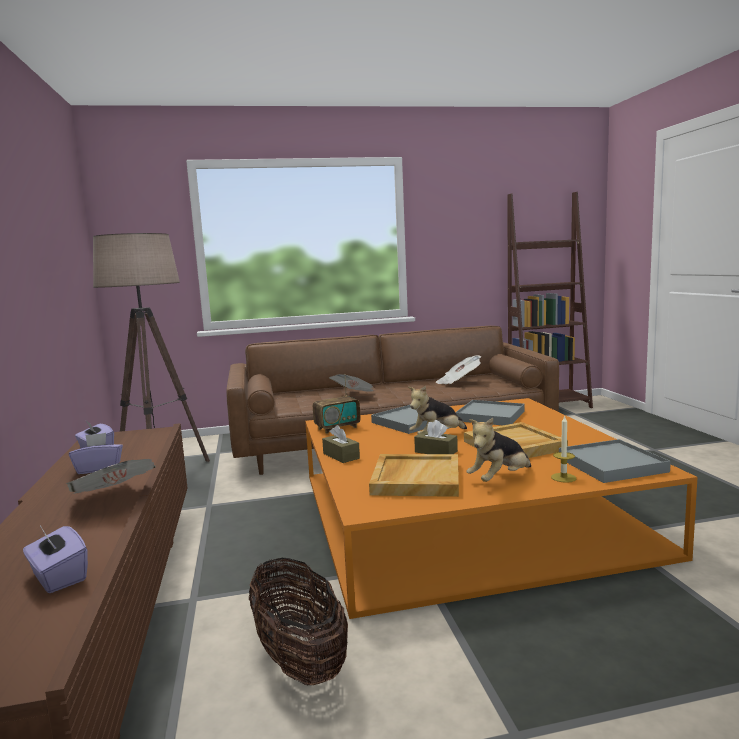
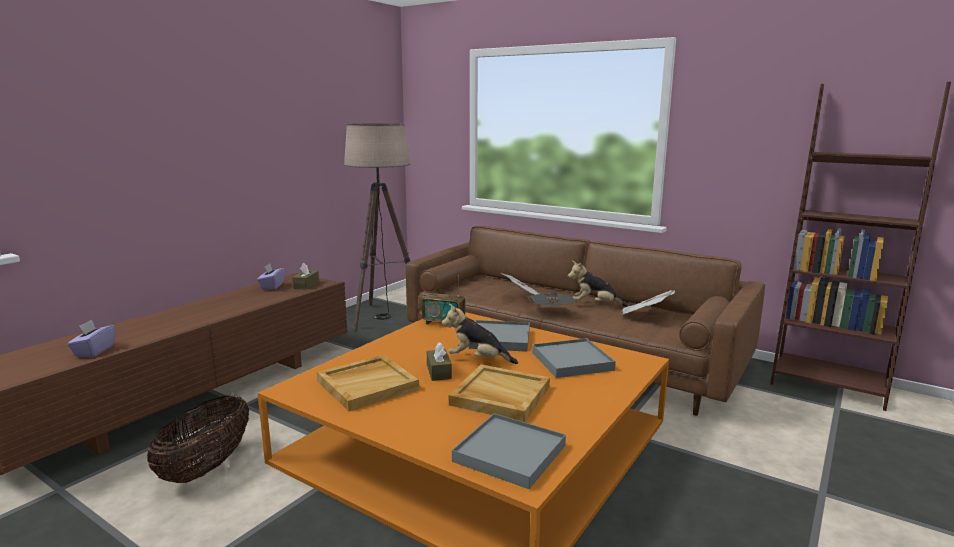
camera: 45 degrees right, 5 degrees up
newspaper [66,459,156,493] -> newspaper moved to [527,293,577,306]
purple tissue box [69,433,123,474] -> none
brown tissue box [322,425,360,463] -> brown tissue box moved to [292,263,319,290]
plush toy [467,418,531,482] -> plush toy moved to [568,261,628,307]
candle [551,416,576,483] -> none

